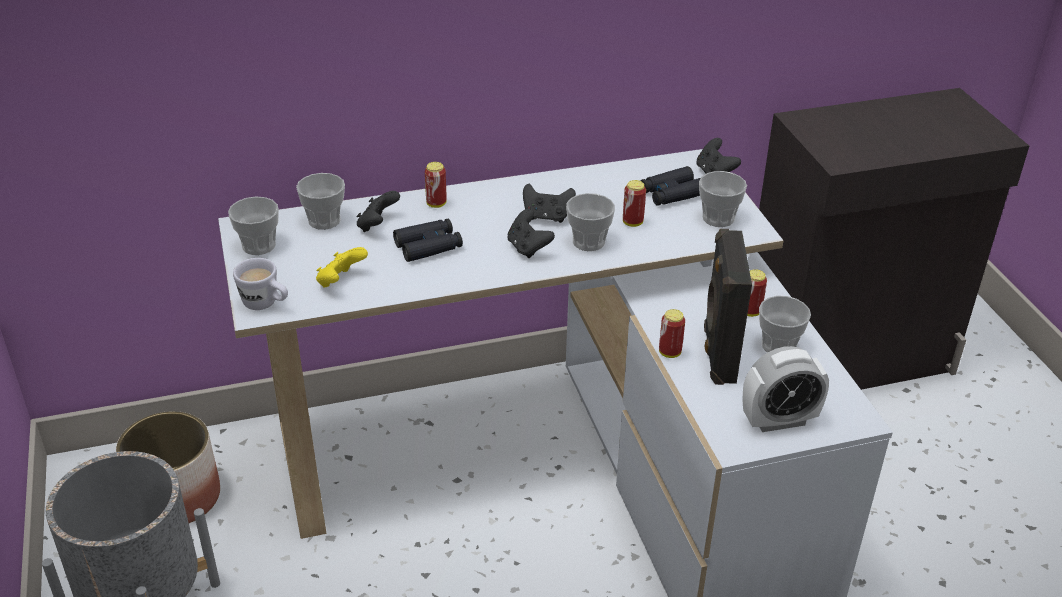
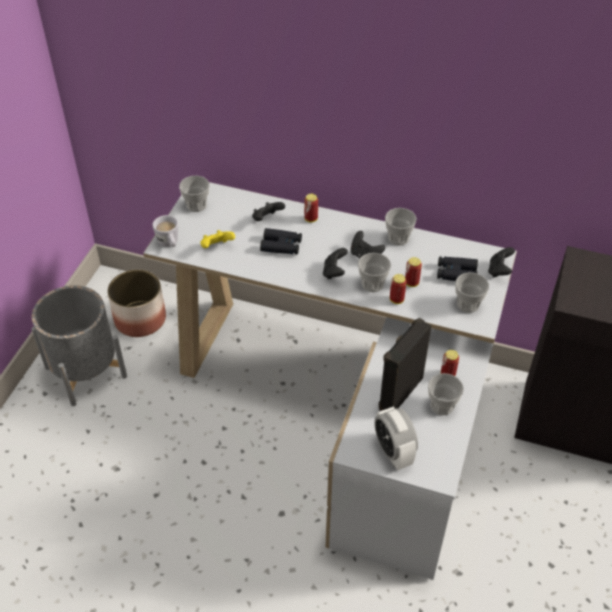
camera: 35 degrees right, 10 degrees up
cup [296,173,345,230] -> cup moved to [385,208,417,246]
can [659,309,685,358] -> can moved to [390,274,407,304]
alarm clock [742,346,829,432] -> alarm clock turned 45 degrees clockwise [374,406,418,470]

